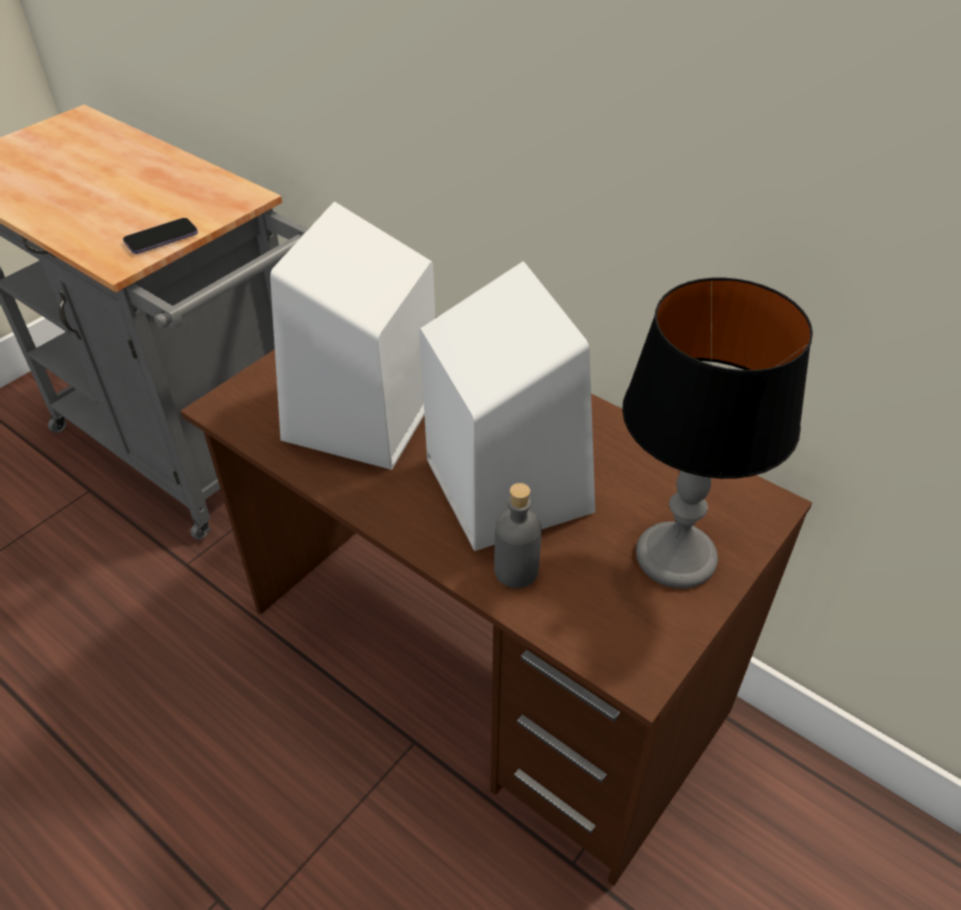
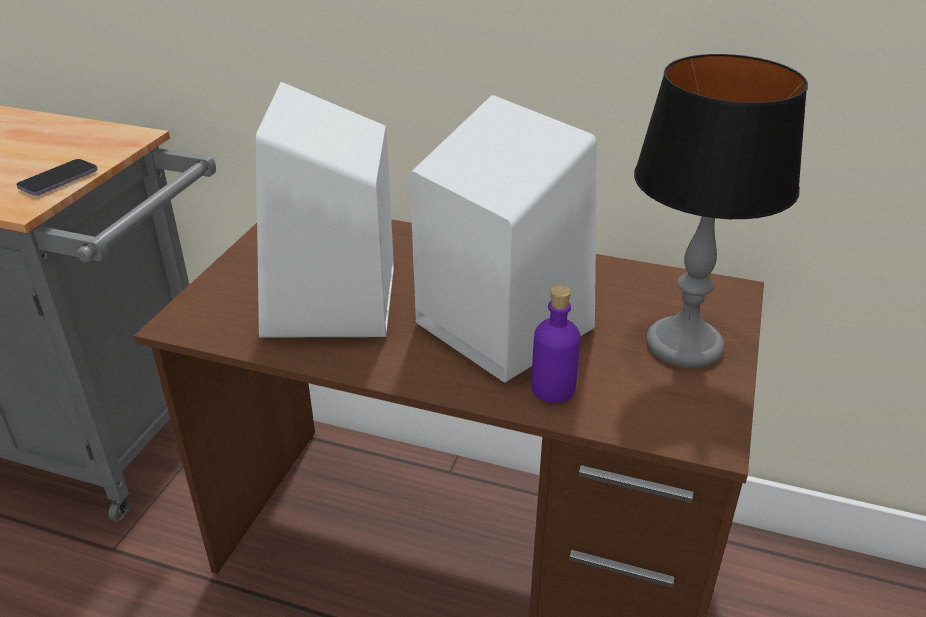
camera: 20 degrees left, 10 degrees down
grey bottle [494,483,542,588] -> purple bottle [531,285,581,403]

